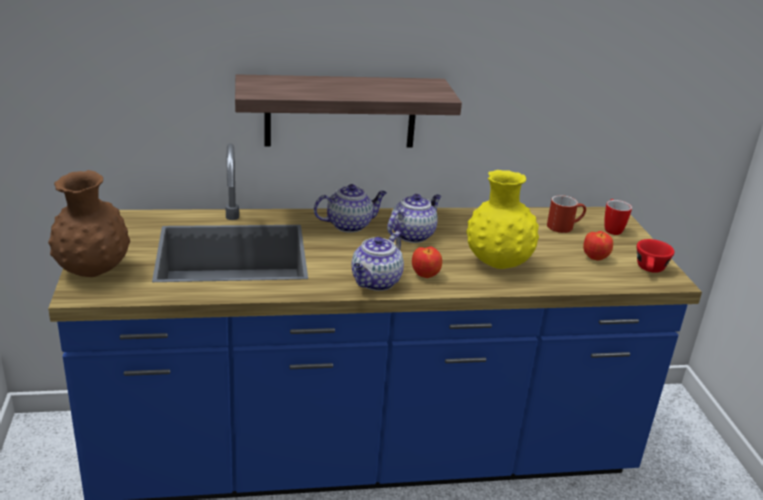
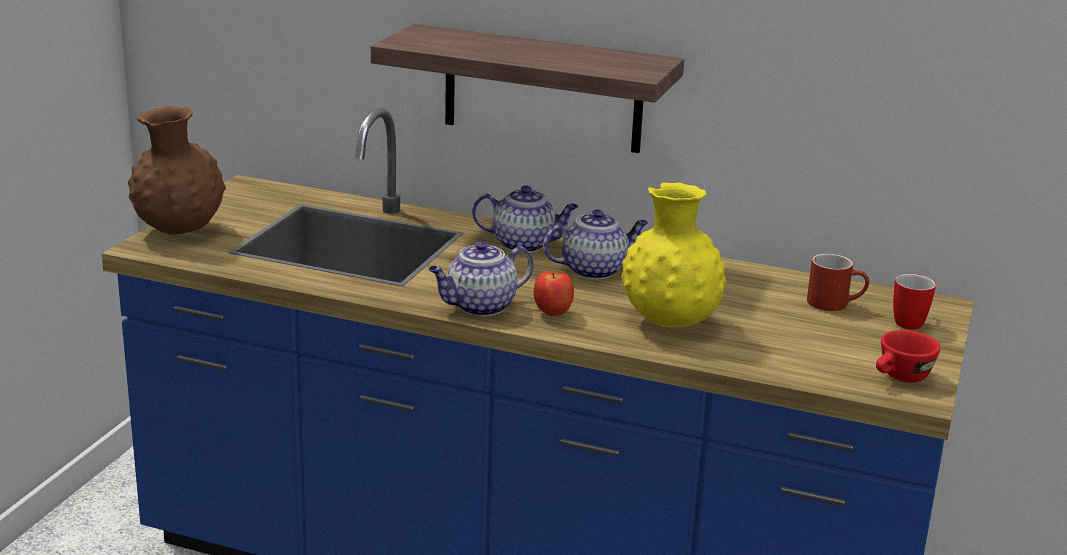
camera: 30 degrees right, 5 degrees down
apple [583,231,613,261] -> none

